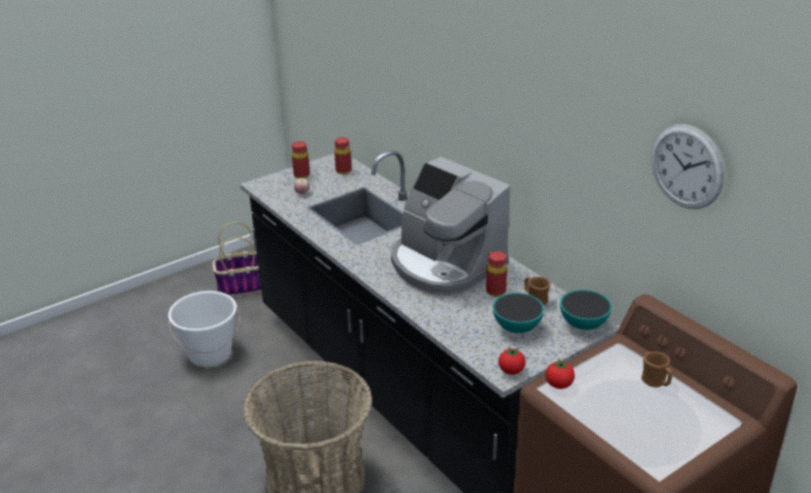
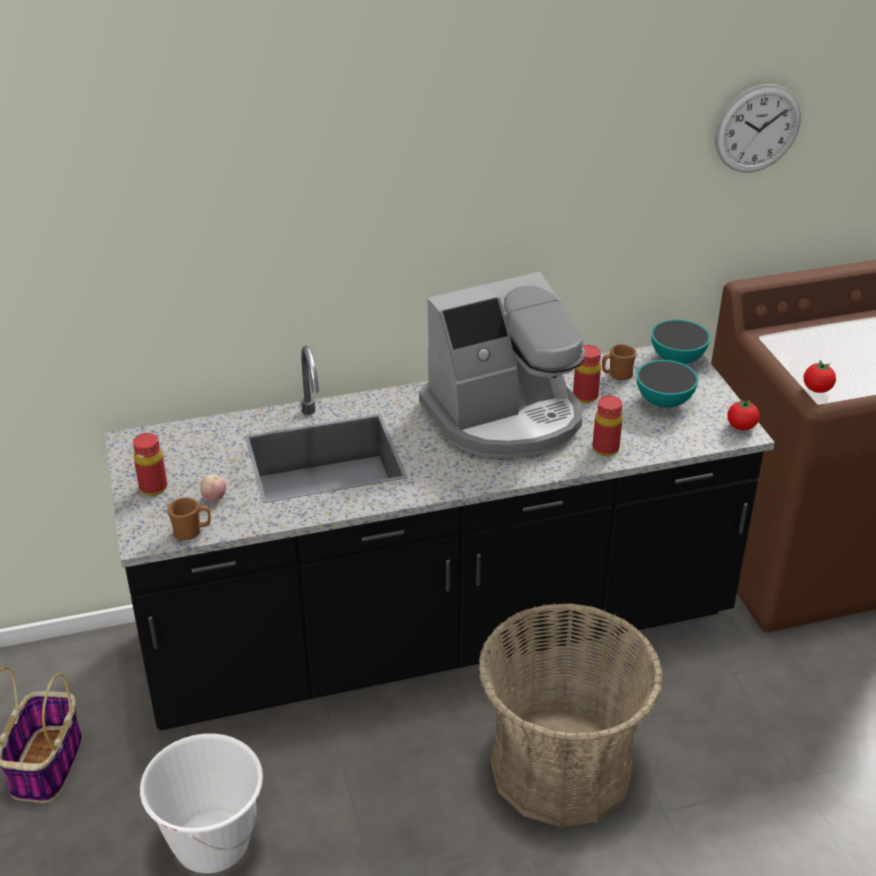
camera: 70 degrees left, 5 degrees up
red bottle [334,137,352,175] -> red bottle moved to [593,396,623,456]
brown mug [641,352,672,387] -> brown mug moved to [167,497,211,540]

